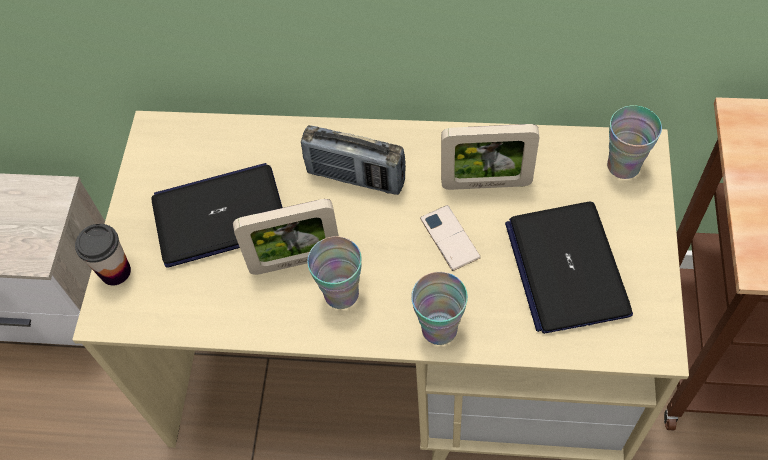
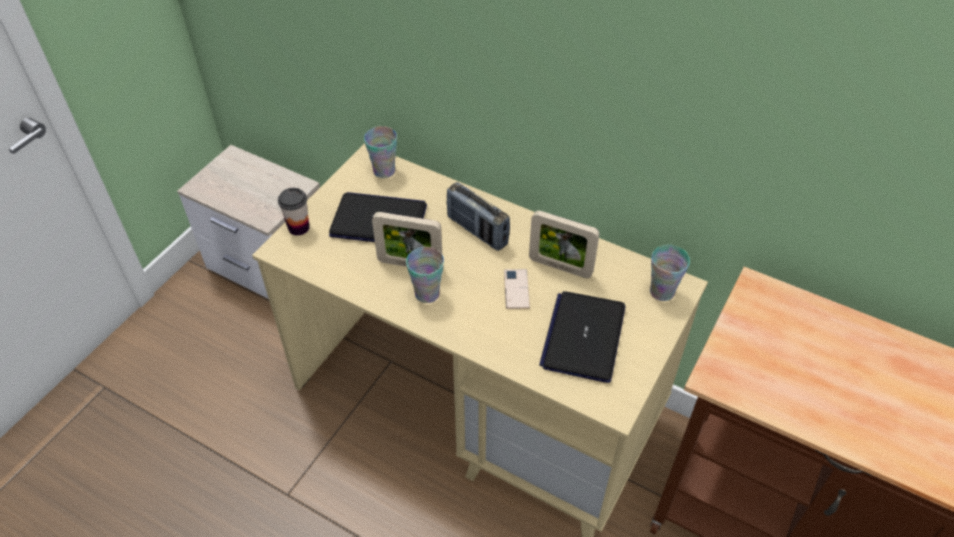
camera: 20 degrees right, 10 degrees down
cup [411,272,468,345] -> cup moved to [364,126,397,178]

